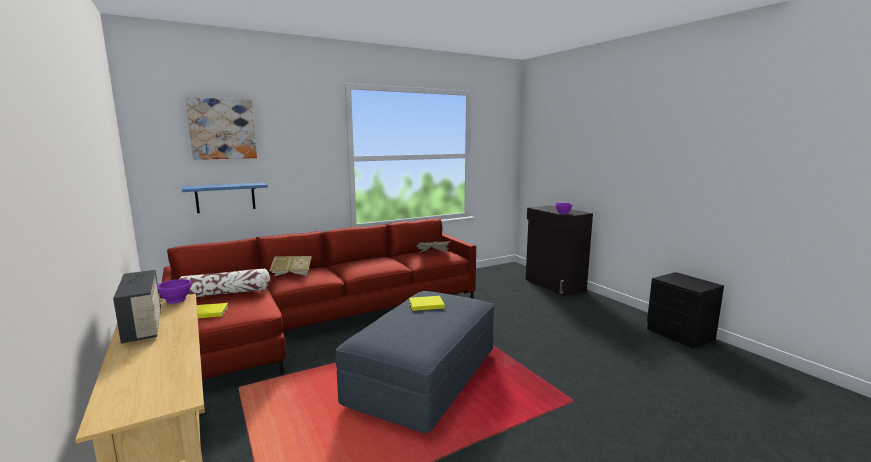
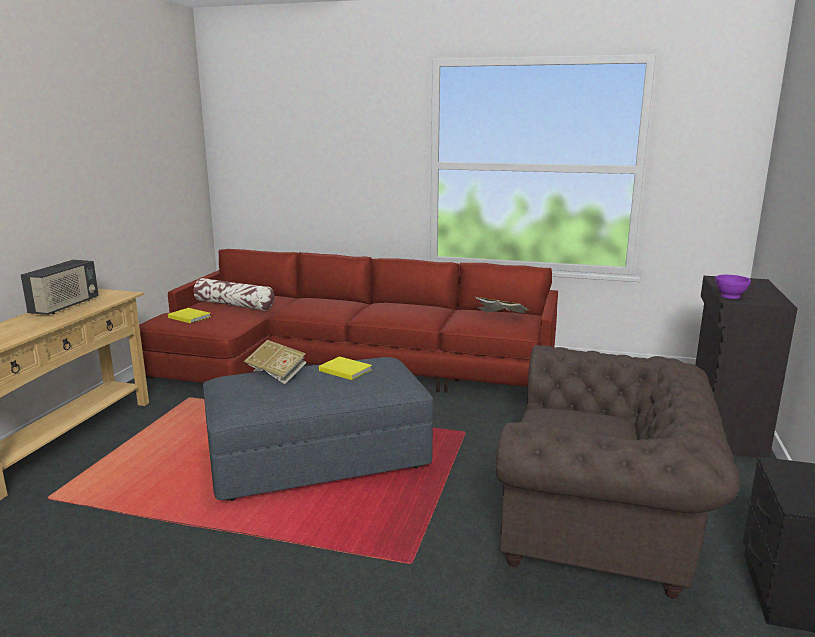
camera: 45 degrees right, 5 degrees up
purple bowl [158,279,191,304] -> none
blue shelf [182,182,268,213] -> none
picture [186,97,257,160] -> none
book [269,256,312,276] -> book moved to [244,340,307,384]
none -> brown armchair [496,345,740,599]

